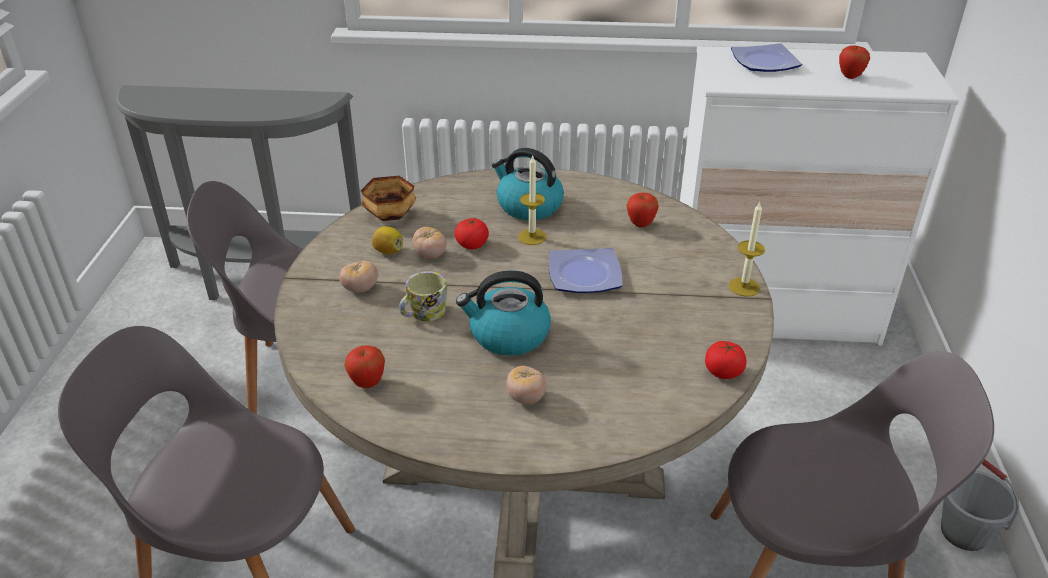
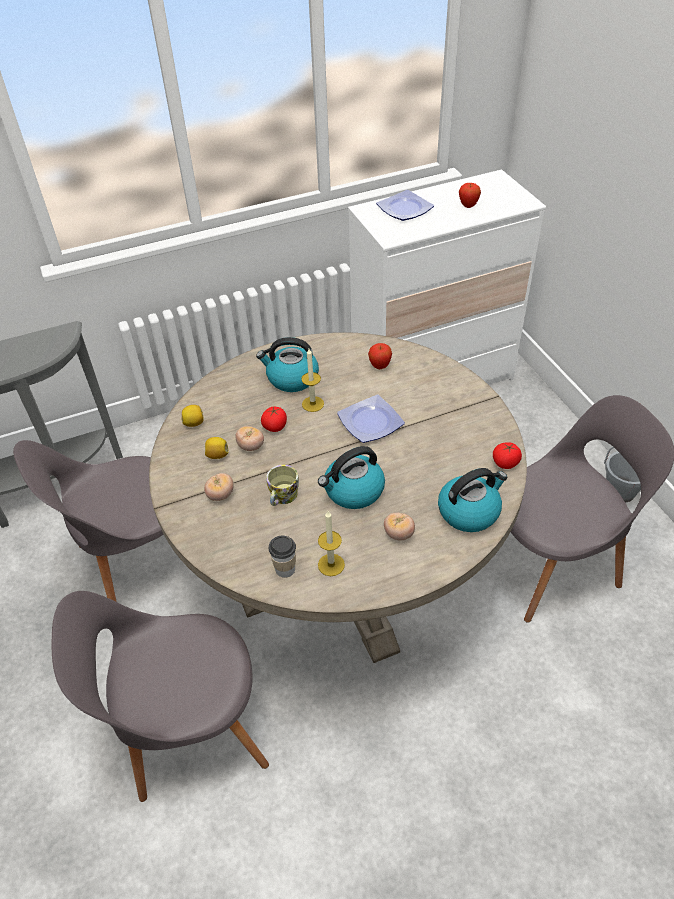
camera: 25 degrees left, 10 degrees up
apple [344,346,385,388] -> cup [269,536,296,578]
bowl [361,176,416,221] -> lemon [181,405,203,427]
candle [729,201,765,297] -> candle moved to [318,511,345,576]
none -> kettle [438,468,507,532]

